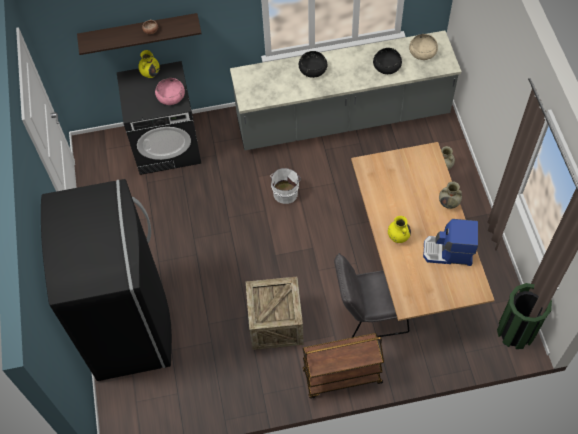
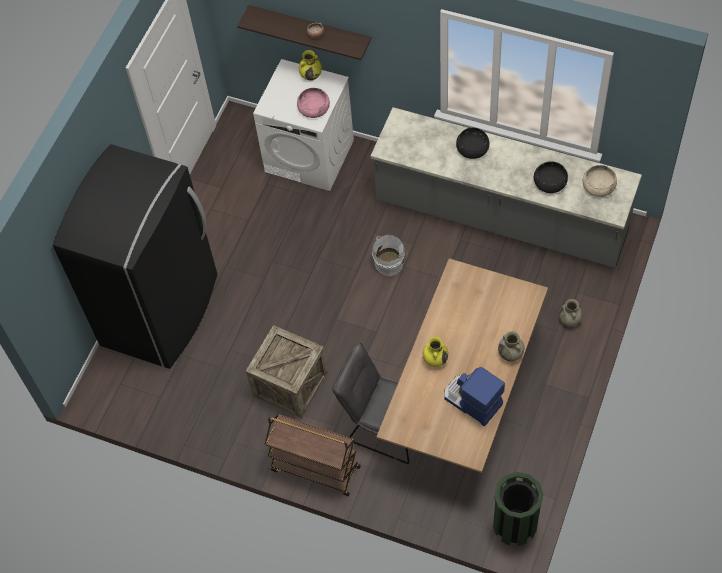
camera: 35 degrees right, 0 degrees up
black washing machine [117,61,201,175] -> white washing machine [253,59,354,191]

